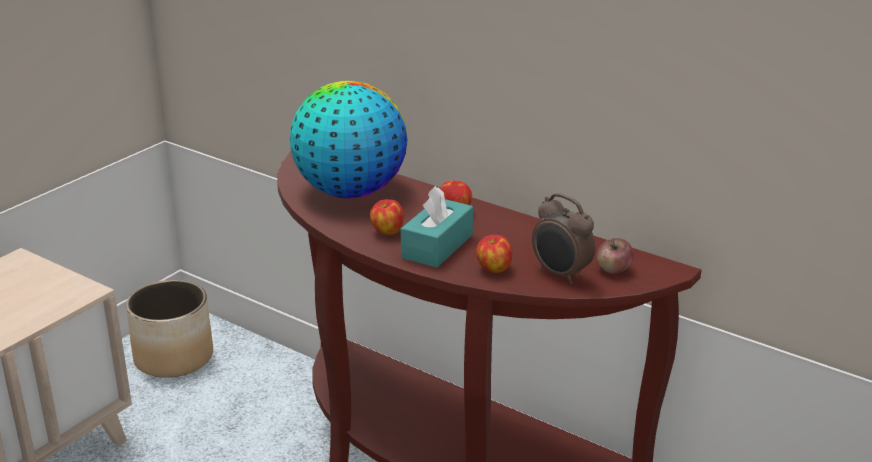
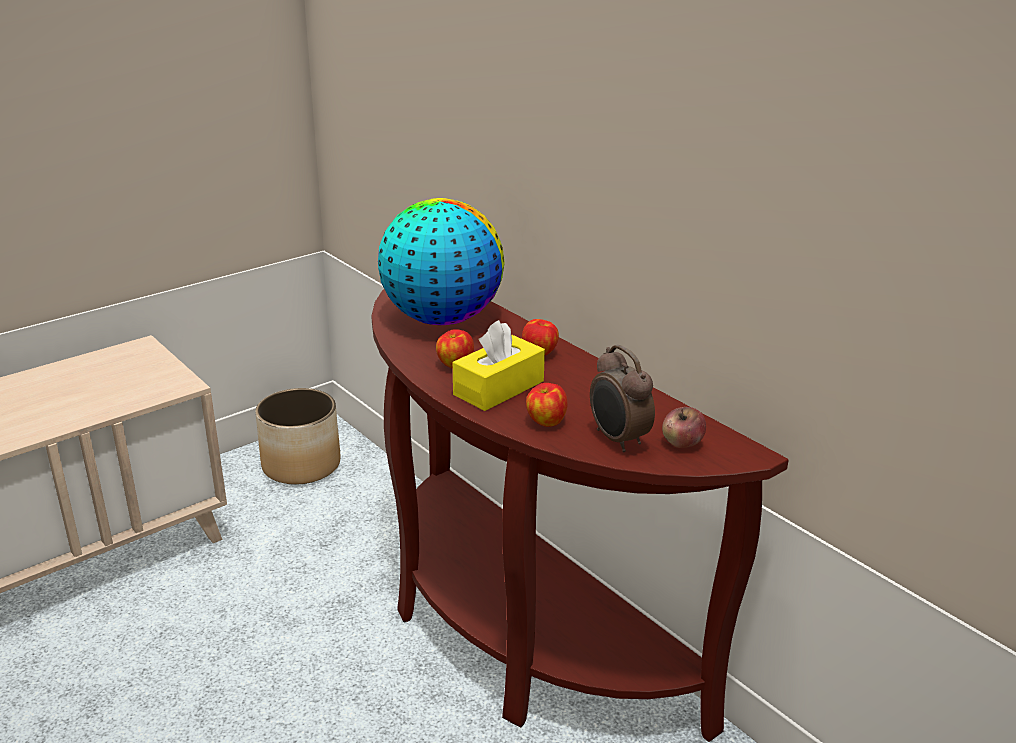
camera: 15 degrees right, 0 degrees up
turquoise tissue box [401,186,473,268] -> yellow tissue box [453,320,545,411]

